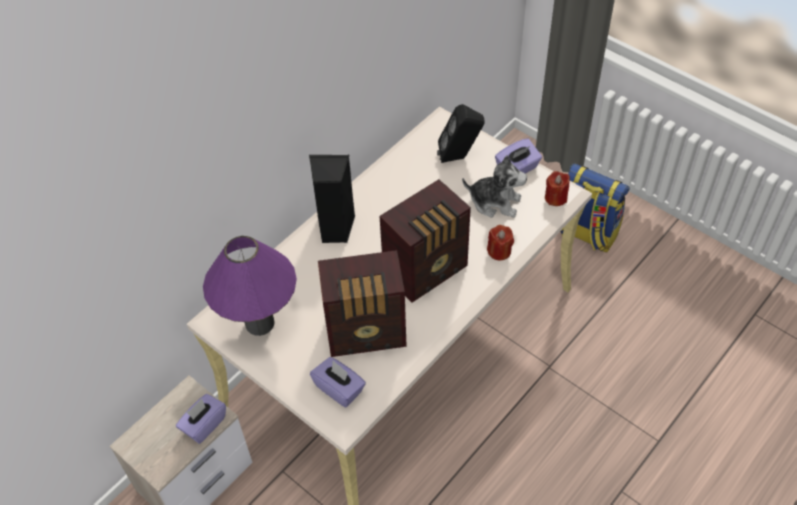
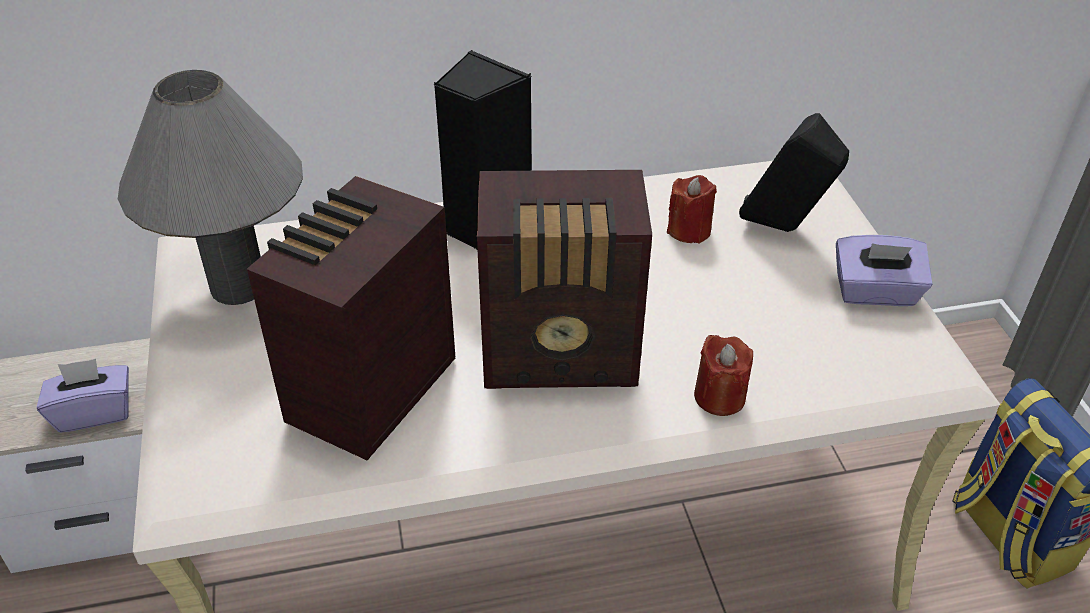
camera: 35 degrees right, 10 degrees down
purple table lamp [203,236,297,336] -> grey table lamp [118,70,303,305]
purple tissue box [310,357,366,408] -> none
radio [318,250,407,357] -> radio turned 90 degrees clockwise [247,176,455,460]
plush toy [462,155,527,218] -> none
red candle [545,171,570,206] -> red candle moved to [667,175,717,243]

